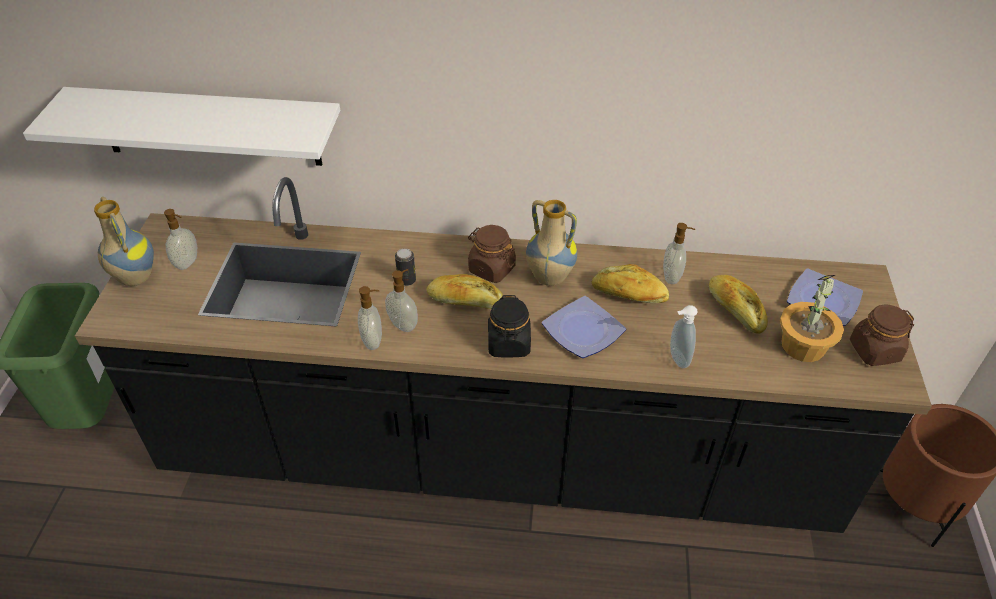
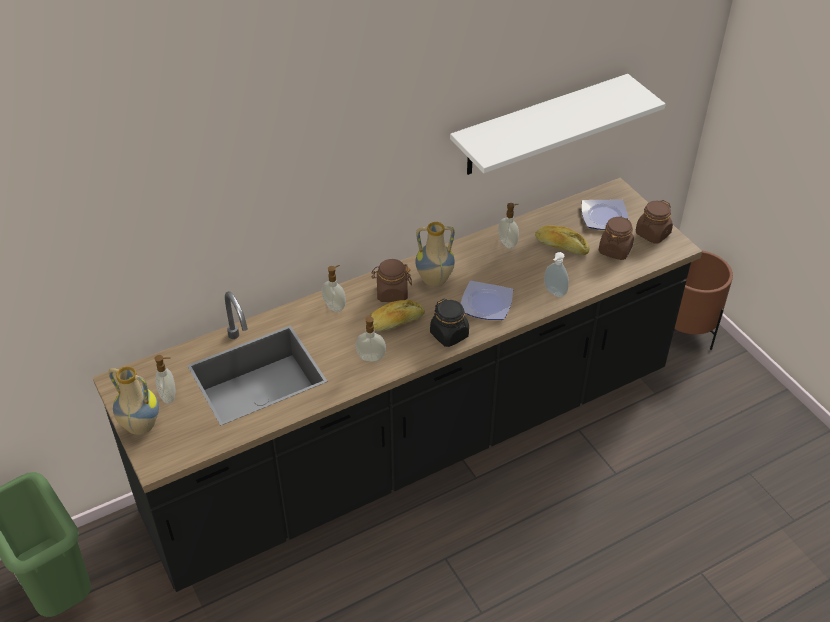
camera: 35 degrees left, 0 degrees up
white shelf [23,87,340,166] -> white shelf moved to [450,74,666,175]
soap dispenser [358,286,382,350] -> soap dispenser moved to [322,265,346,312]
can [395,248,416,286] -> none
bread [592,264,669,303] -> none
potted plant [780,275,844,362] -> brown jar [599,216,634,260]

